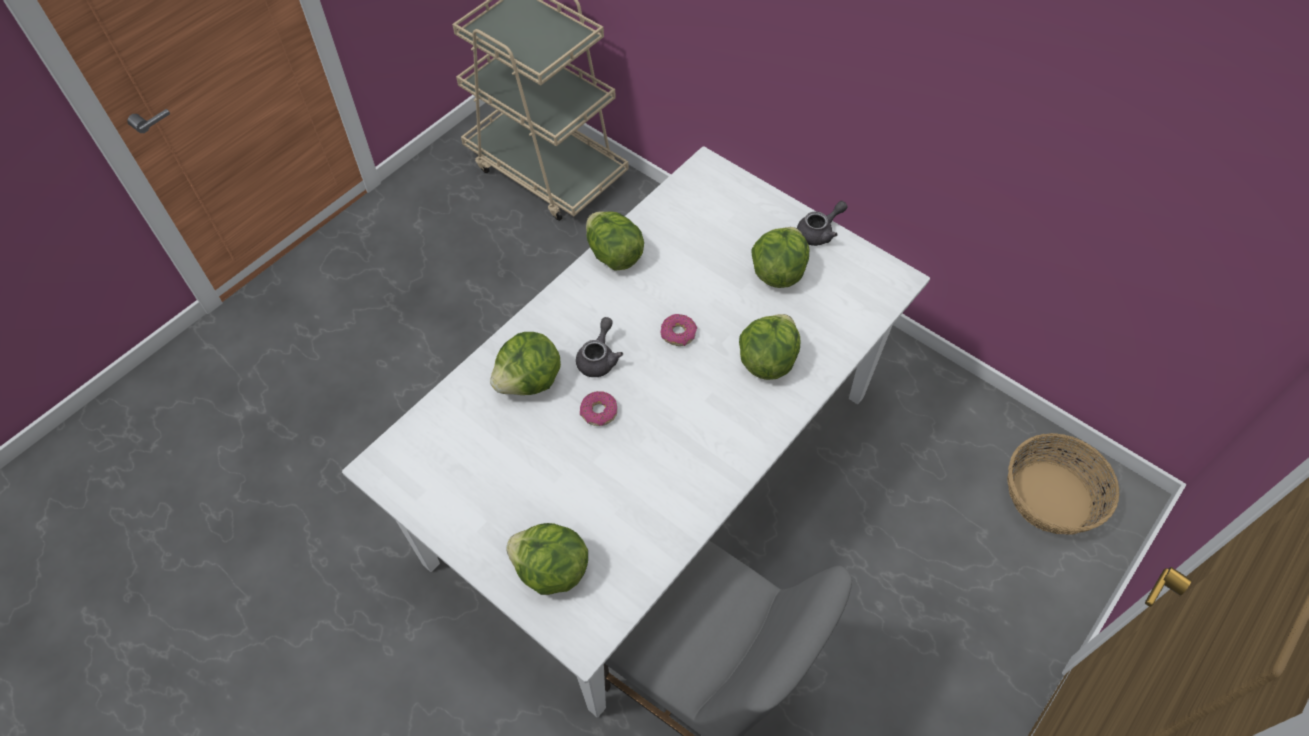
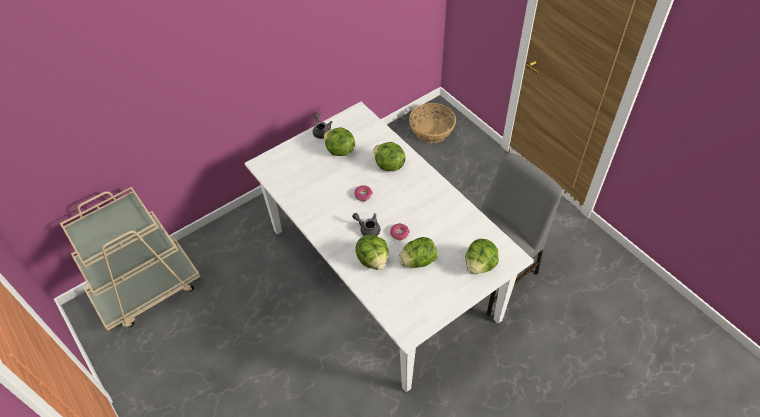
camera: 75 degrees left, 5 degrees down
lettuce [586,211,644,271] -> lettuce moved to [398,237,438,268]

